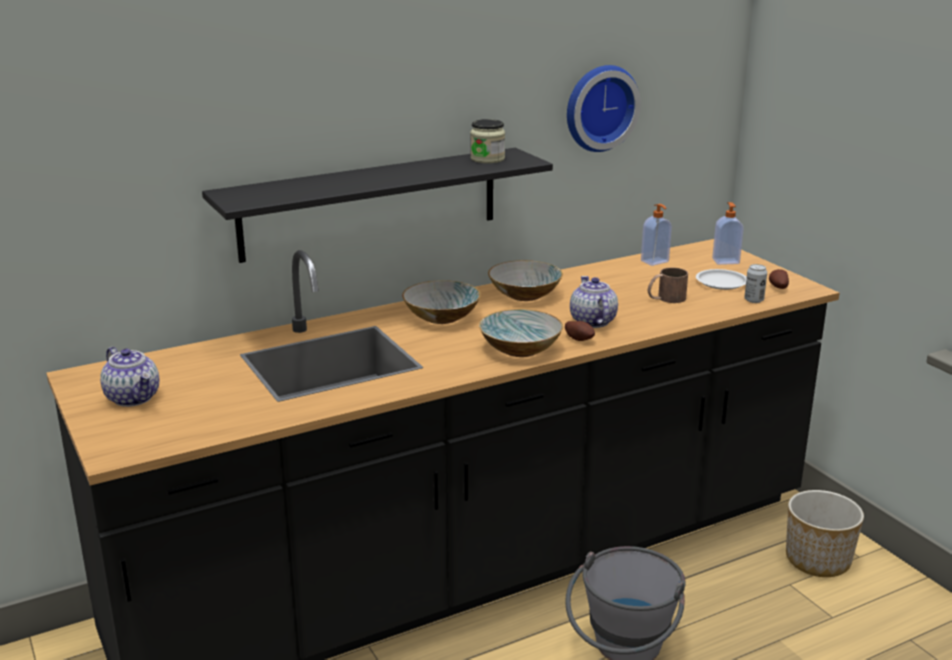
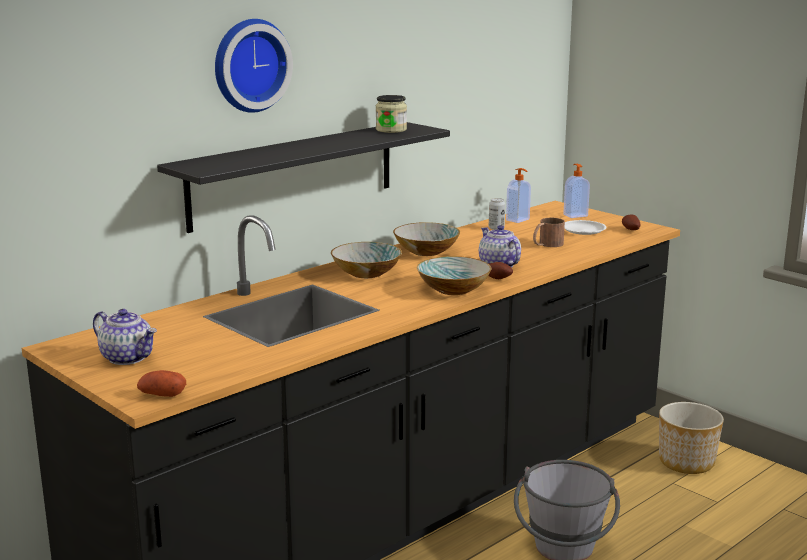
camera: 15 degrees left, 5 degrees down
wall clock [567,65,641,152] -> wall clock moved to [215,19,293,113]
can [744,264,767,303] -> can moved to [489,198,505,230]
none -> potato [137,370,186,397]

